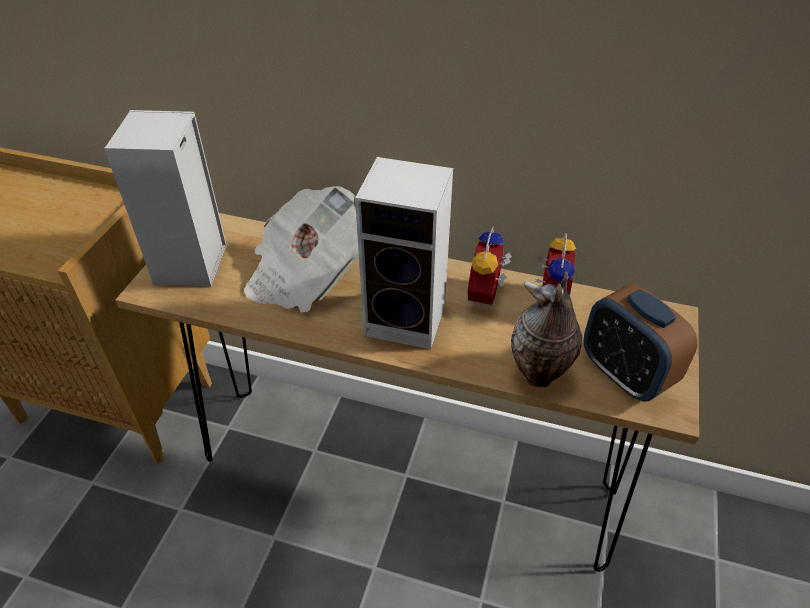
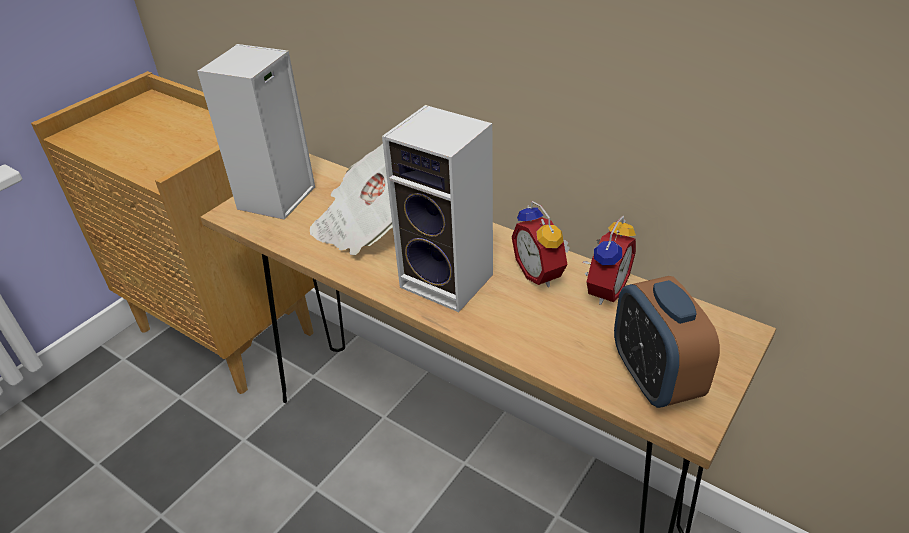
camera: 20 degrees right, 5 degrees down
alarm clock [468,227,512,308] -> alarm clock turned 60 degrees counterclockwise [512,201,570,287]
vase [511,272,582,387] -> none

